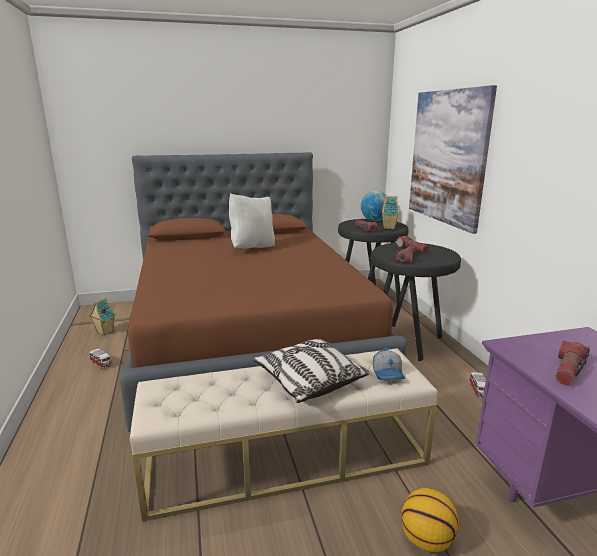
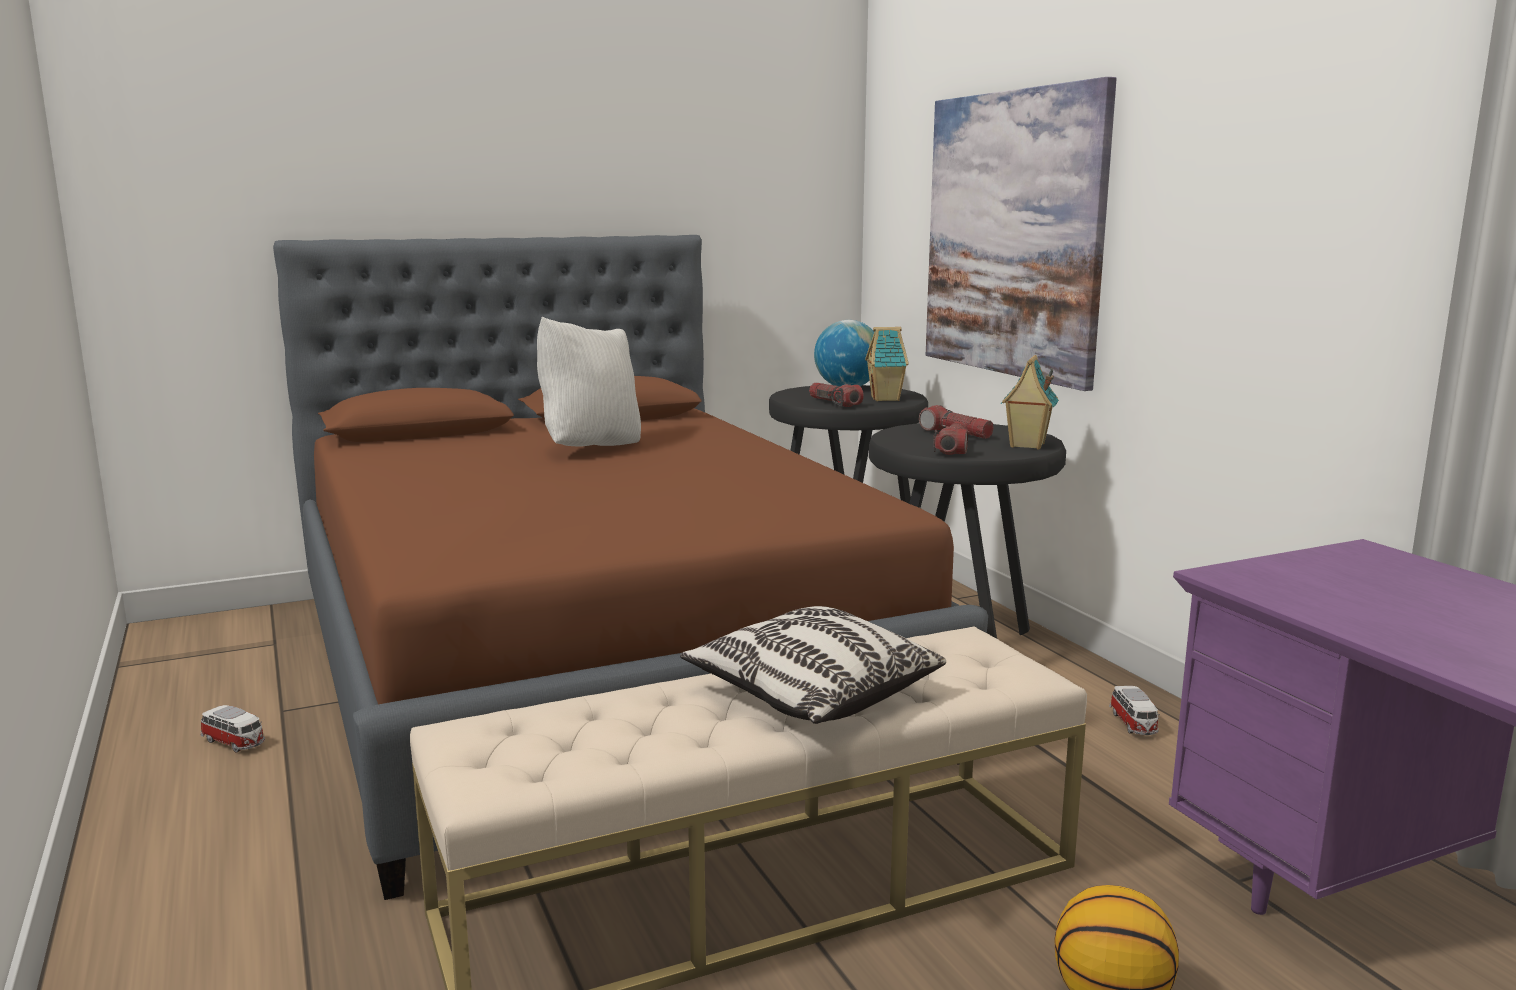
camera: 10 degrees left, 5 degrees down
toy house [89,298,116,335] -> toy house moved to [1001,355,1059,449]
cap [373,348,405,380] -> none
flashlight [555,341,590,385] -> none

